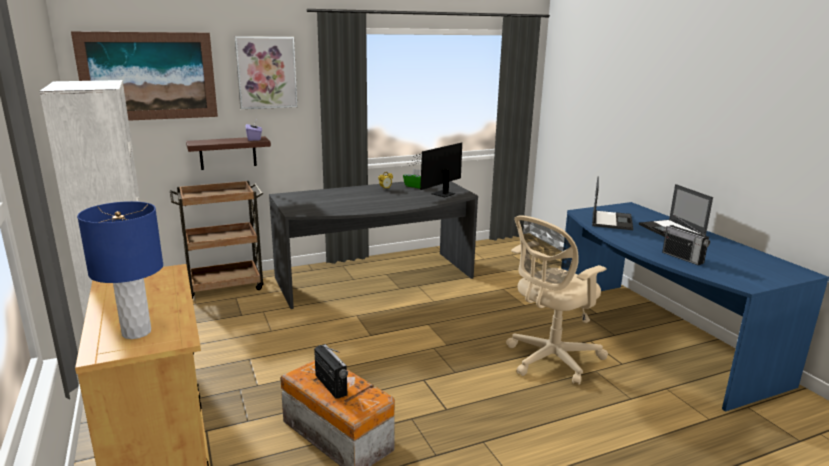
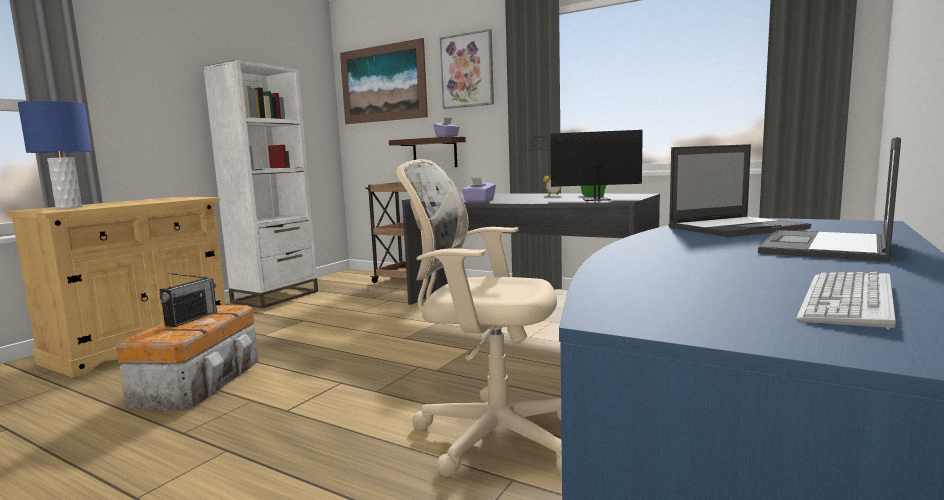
camera: 55 degrees right, 10 degrees down
radio [662,215,710,265] -> none
none -> purple tissue box [461,177,496,202]
none -> keyboard [796,272,896,330]

